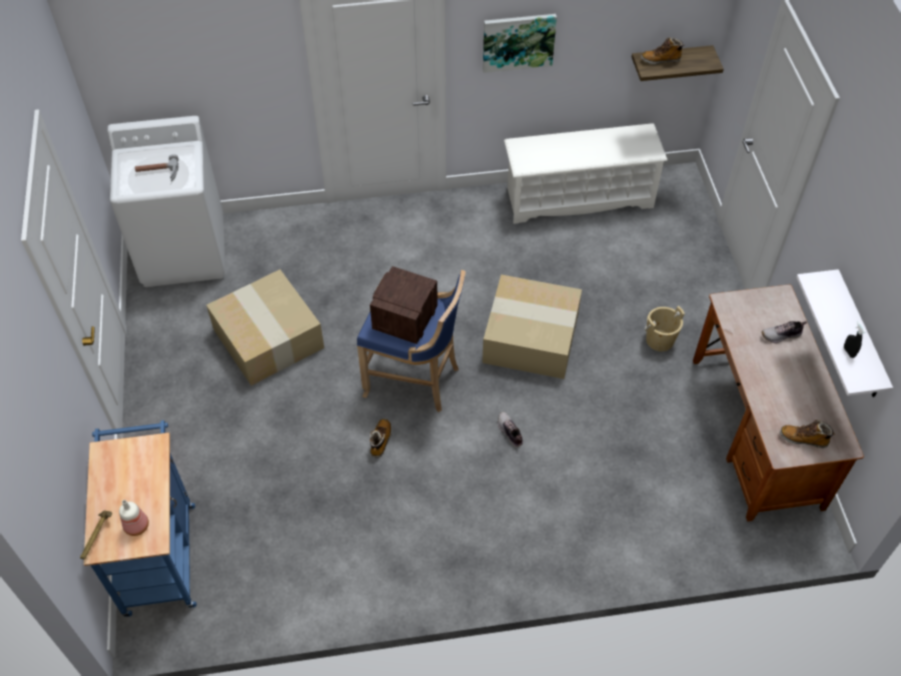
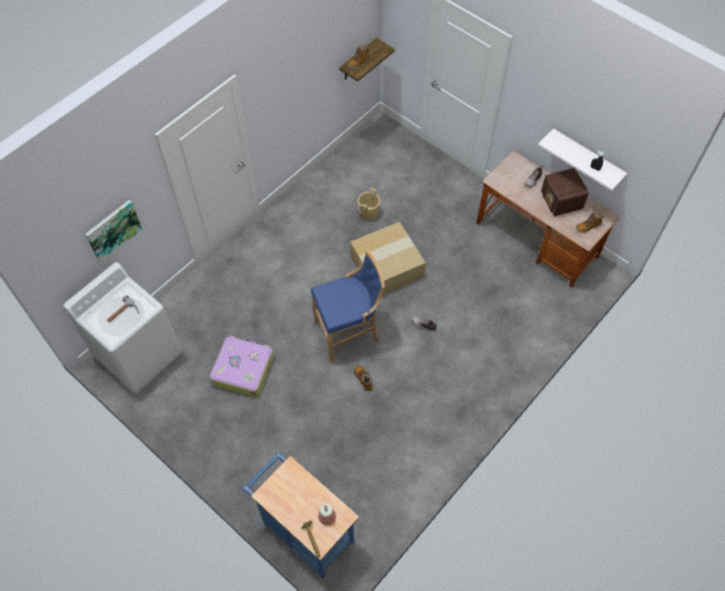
camera: 40 degrees left, 5 degrees up
cardboard box [206,270,324,386] -> suitcase [210,336,274,397]
radio [370,266,438,344] -> radio moved to [541,168,589,217]
picture [483,14,557,73] -> picture moved to [85,200,142,263]
white shoe rack [504,123,668,224] -> none
beige bucket [645,306,685,351] -> beige bucket moved to [358,188,380,221]

